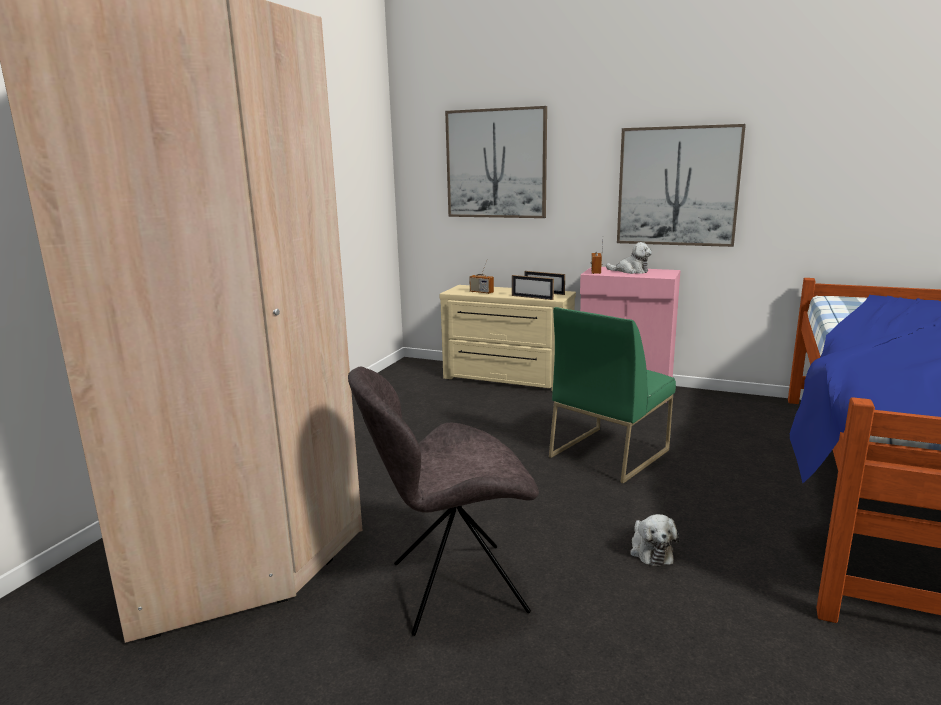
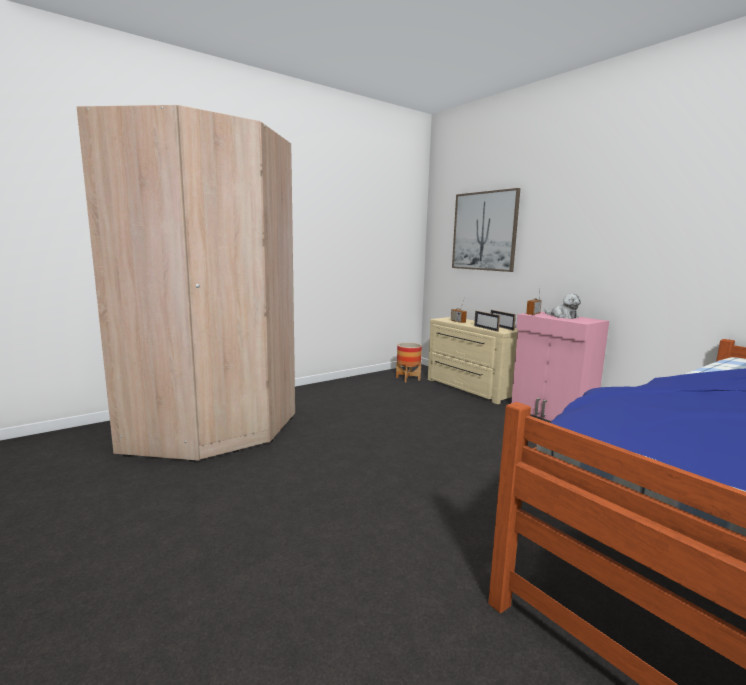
camera: 30 degrees right, 5 degrees down
grey chair [348,367,539,636] -> none
green chair [549,307,676,483] -> none
picture [617,124,746,247] -> none
plush toy [630,514,679,566] -> none
none -> planter [396,342,422,382]

